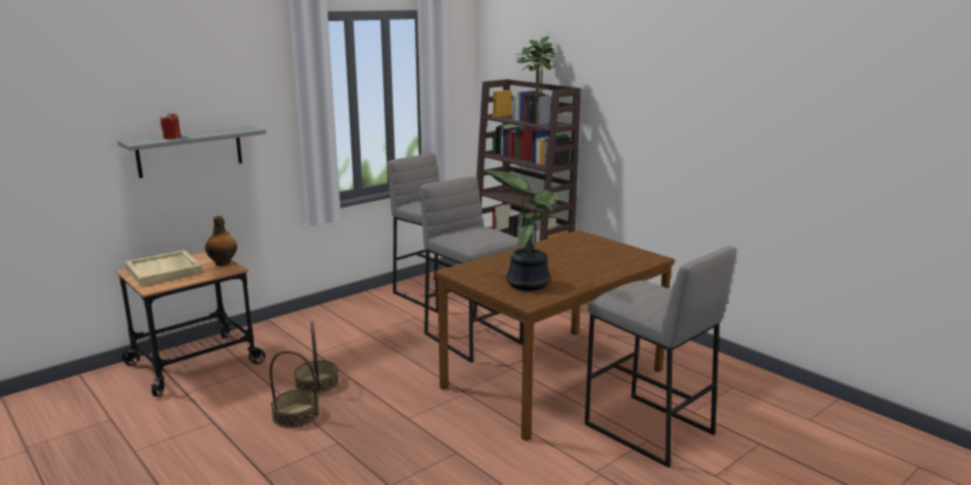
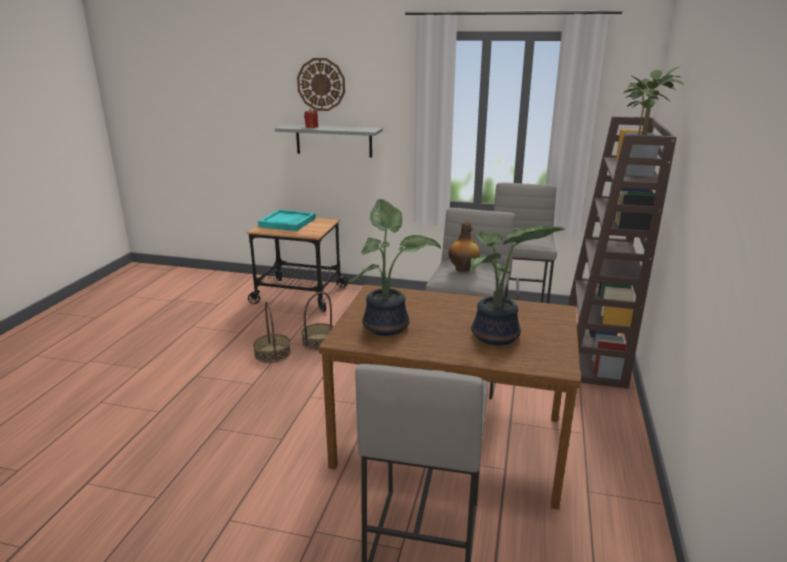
camera: 55 degrees right, 5 degrees up
beige tray [125,250,203,286] -> turquoise tray [258,209,316,231]
bottle [205,216,237,266] -> bottle moved to [448,221,480,272]
none -> wall clock [297,58,345,111]
none -> potted plant [470,225,565,346]

